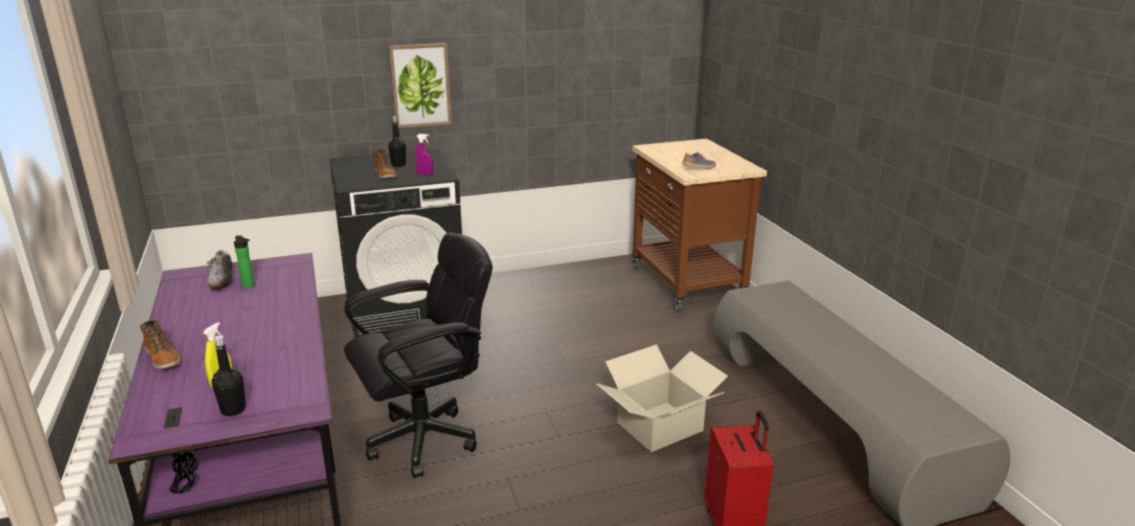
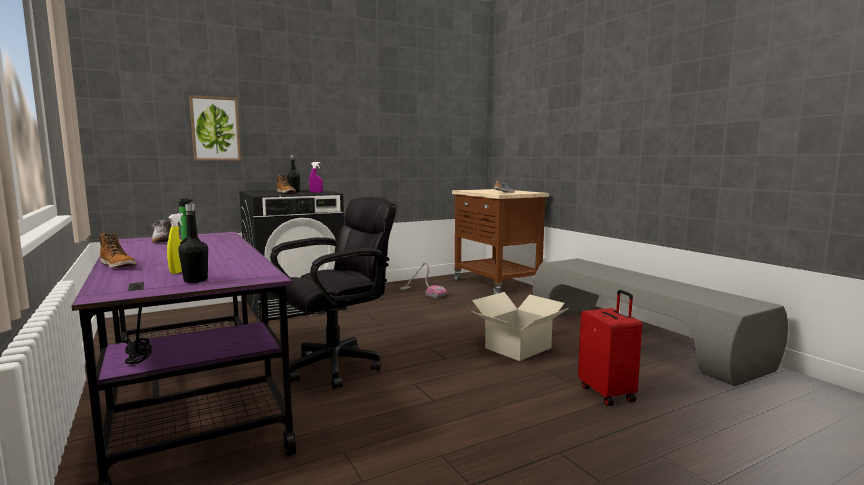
camera: 10 degrees left, 15 degrees down
picture [389,43,452,128] -> picture moved to [189,95,241,161]
none -> vacuum cleaner [399,262,446,298]

